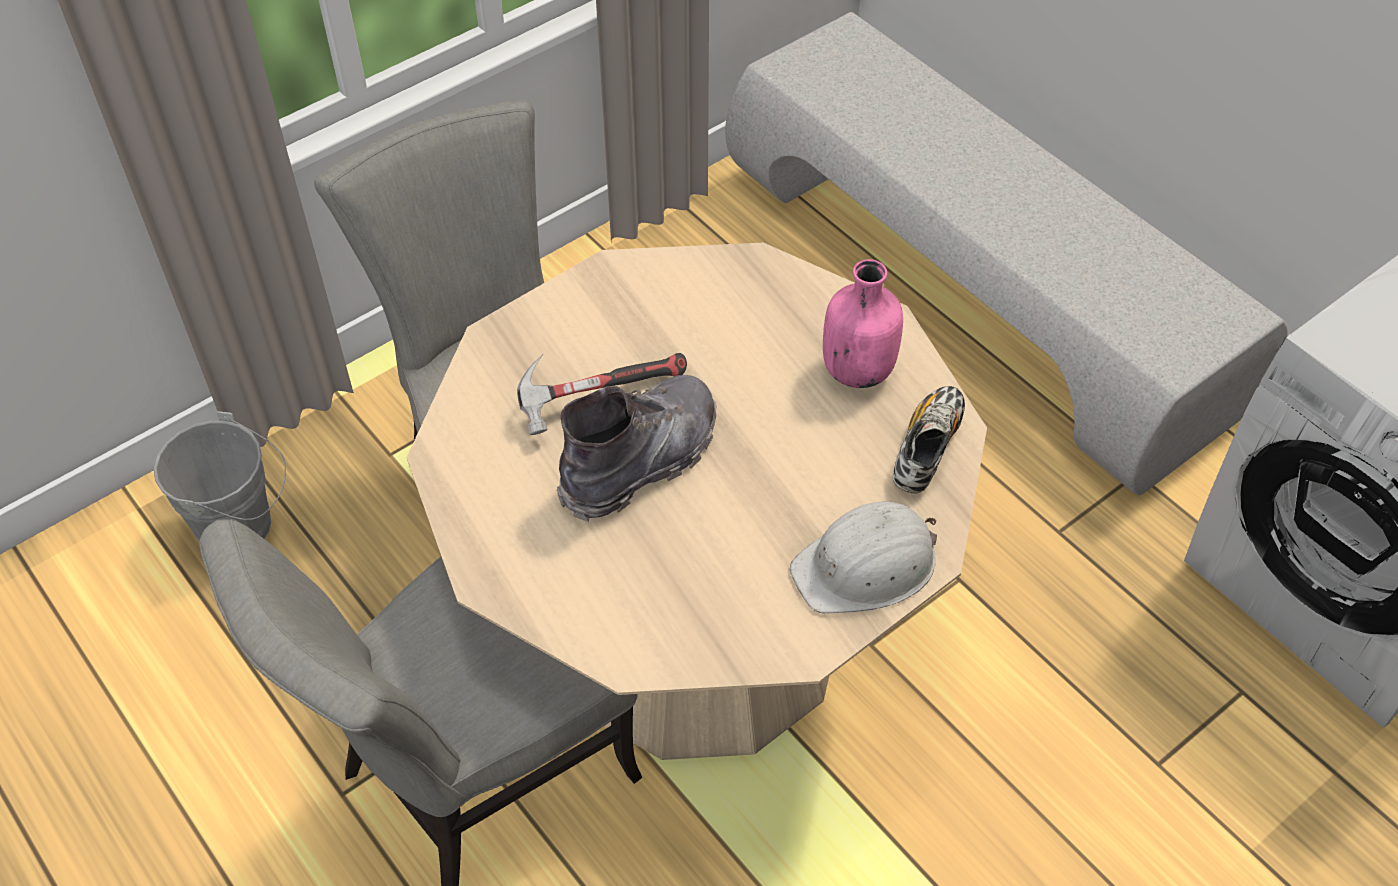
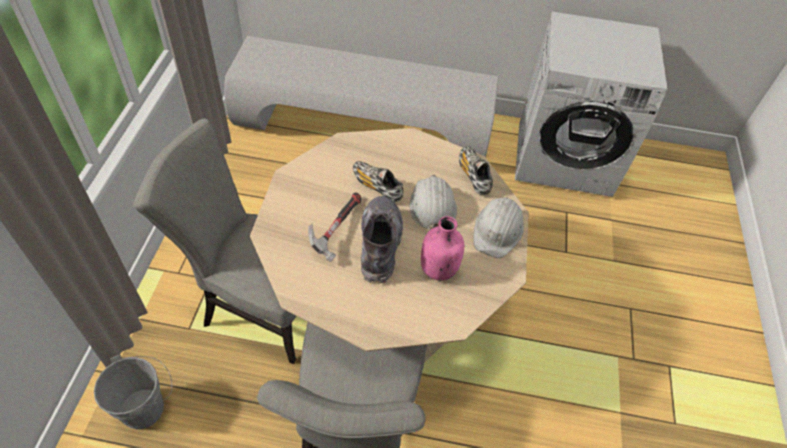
camera: 45 degrees left, 0 degrees up
pink bottle [823,259,903,388] -> pink bottle moved to [421,216,464,280]
none -> shoe [353,161,403,202]
none -> white hard hat [410,175,457,230]

